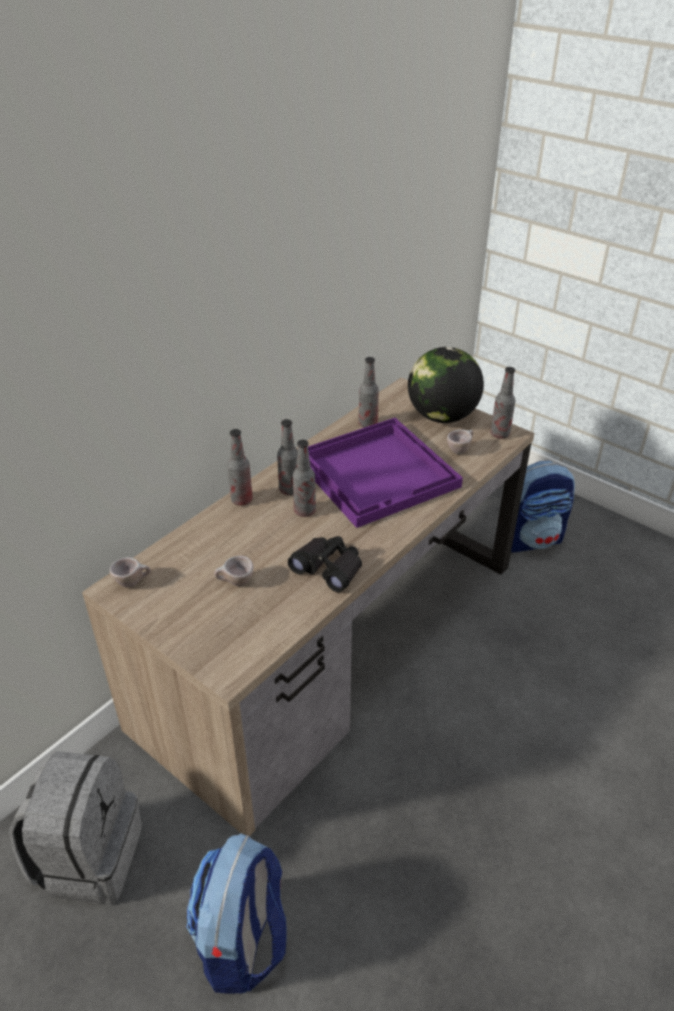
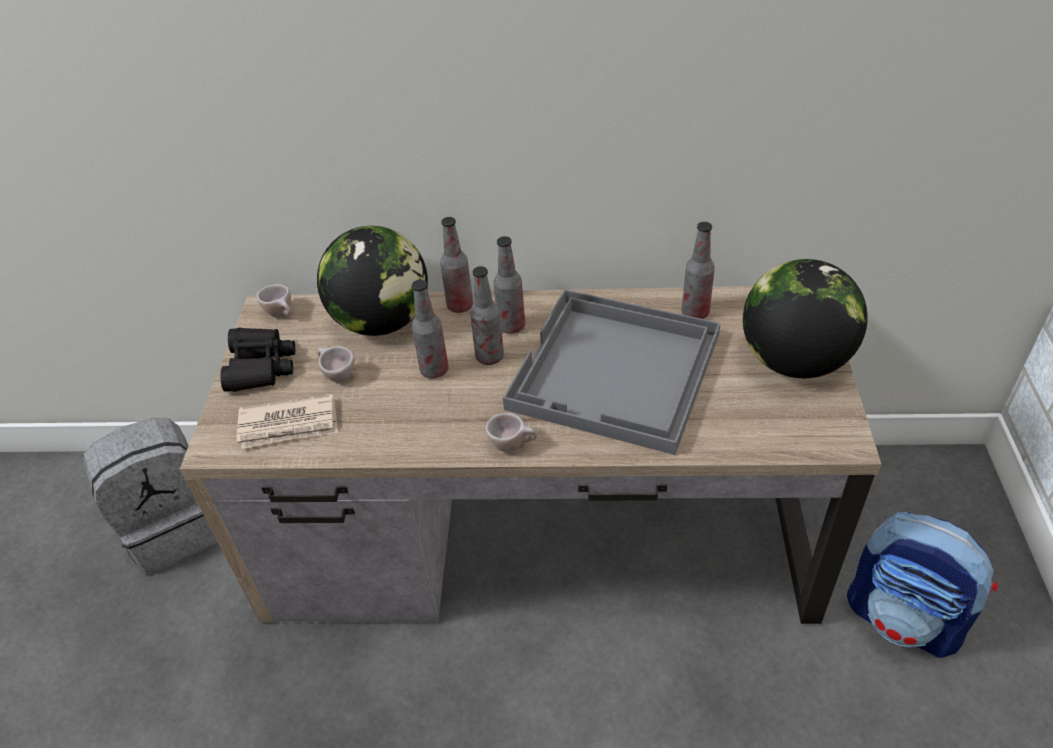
camera: 55 degrees right, 5 degrees up
backpack [187,833,287,994] -> none
black binoculars [288,536,362,592] -> black binoculars moved to [220,328,295,392]
purple tray [308,418,463,528] -> grey tray [503,289,721,455]
beige cup [447,429,473,454] -> beige cup moved to [485,413,537,452]
bottle [490,367,515,439] -> bottle moved to [412,280,449,378]
none -> newspaper [237,394,338,449]
none -> globe [317,226,428,336]

